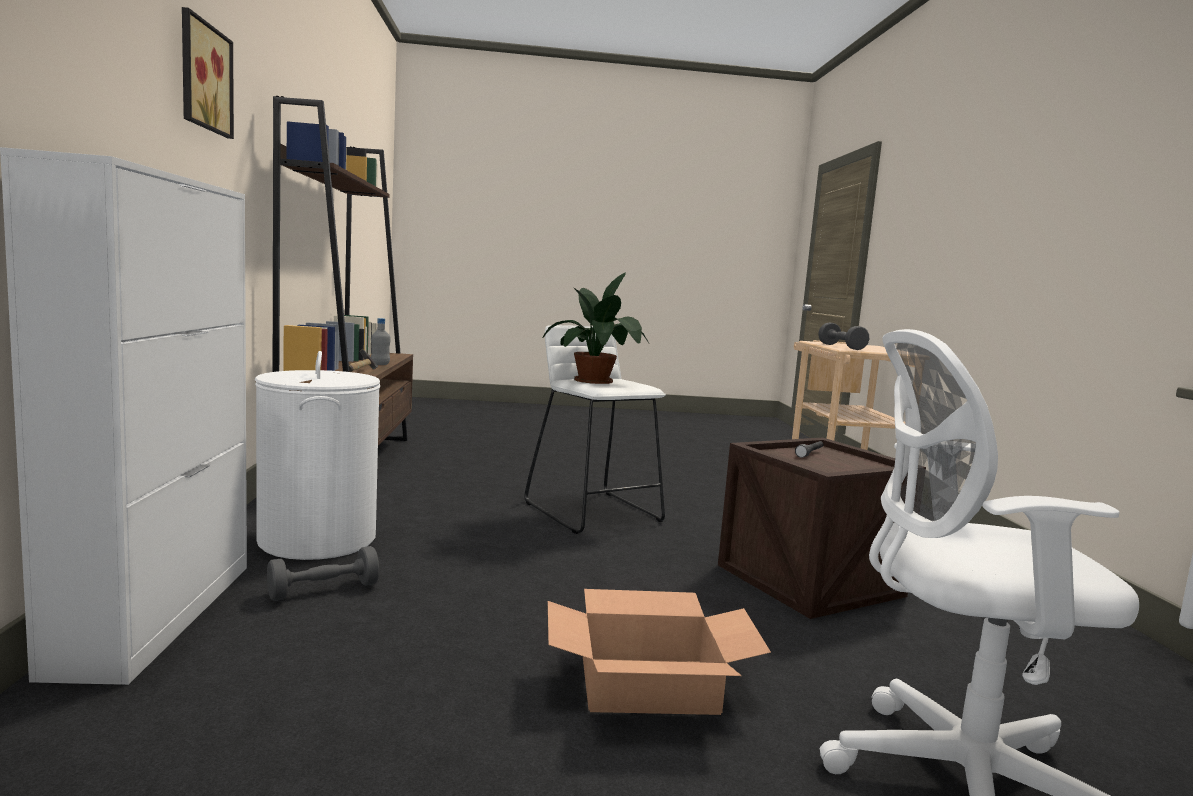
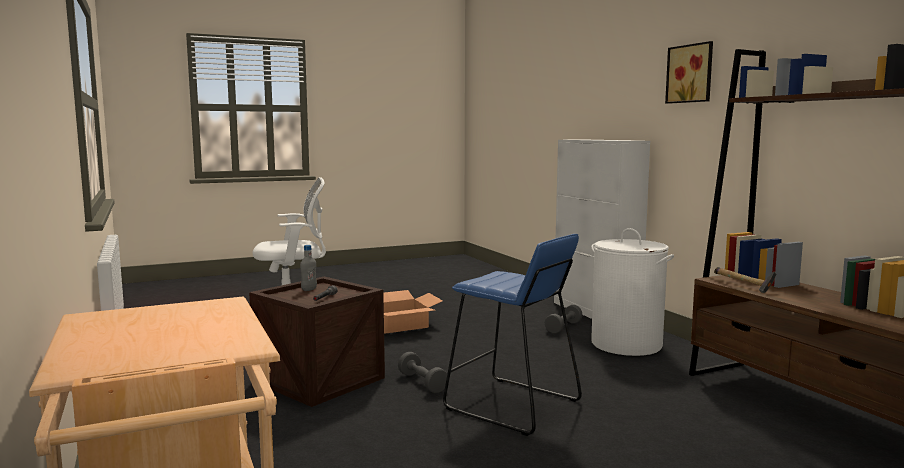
camera: 160 degrees right, 0 degrees up
grey bottle [371,318,390,365] -> grey bottle moved to [300,245,317,291]
white stool [525,325,666,534] -> blue stool [443,234,582,436]
potted plant [542,273,649,384] -> none
grey dumbbell [818,322,869,350] -> grey dumbbell moved to [398,352,448,393]

